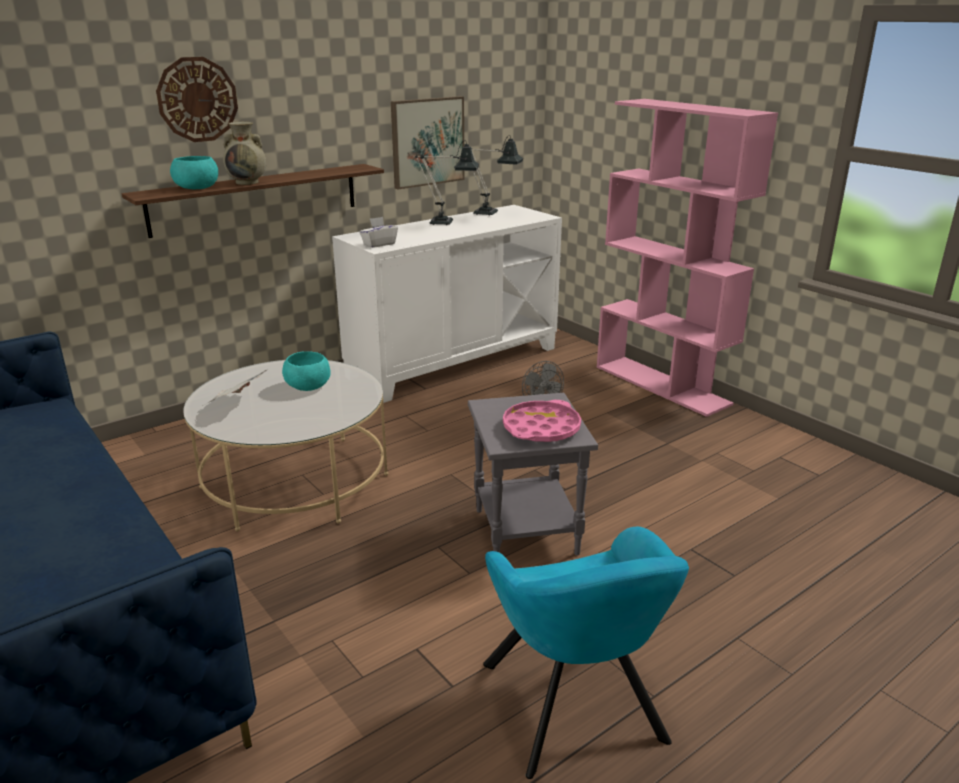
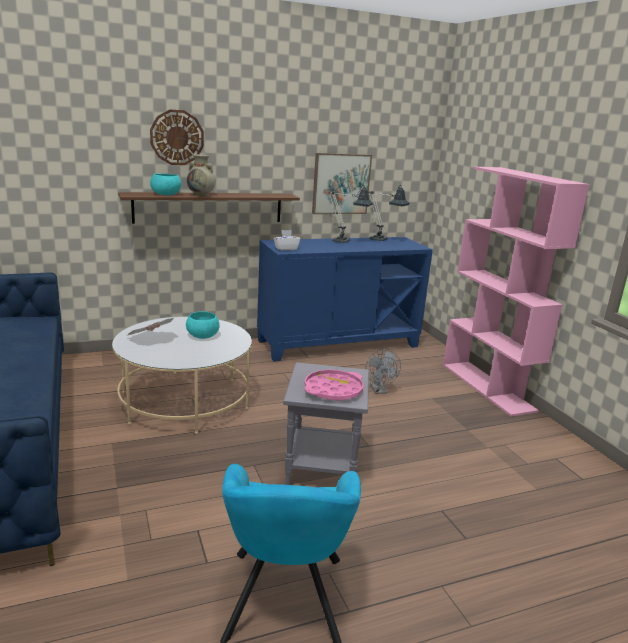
camera: 15 degrees right, 5 degrees down
white cabinet [332,205,562,403] -> blue cabinet [257,237,433,362]

